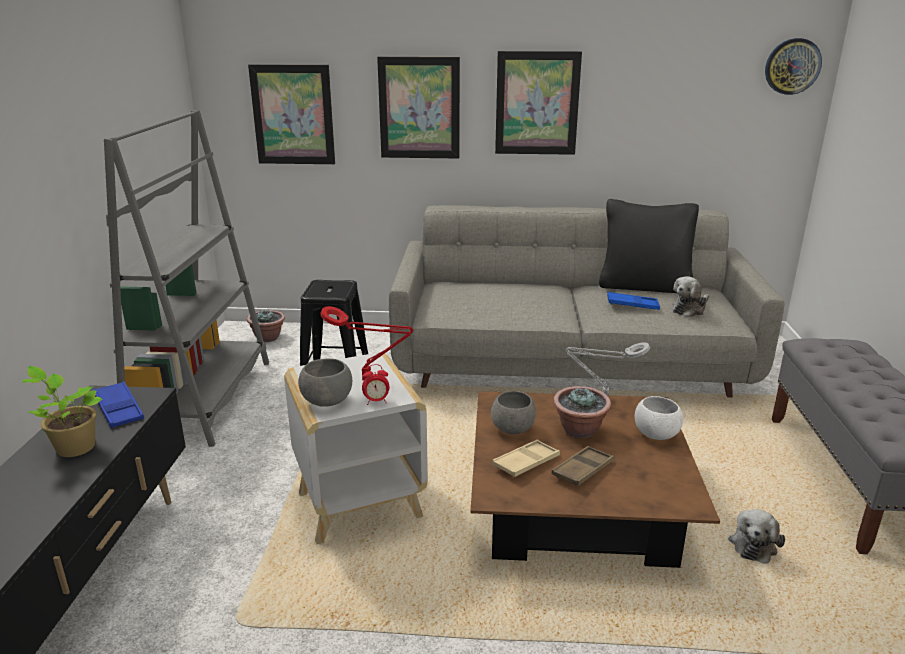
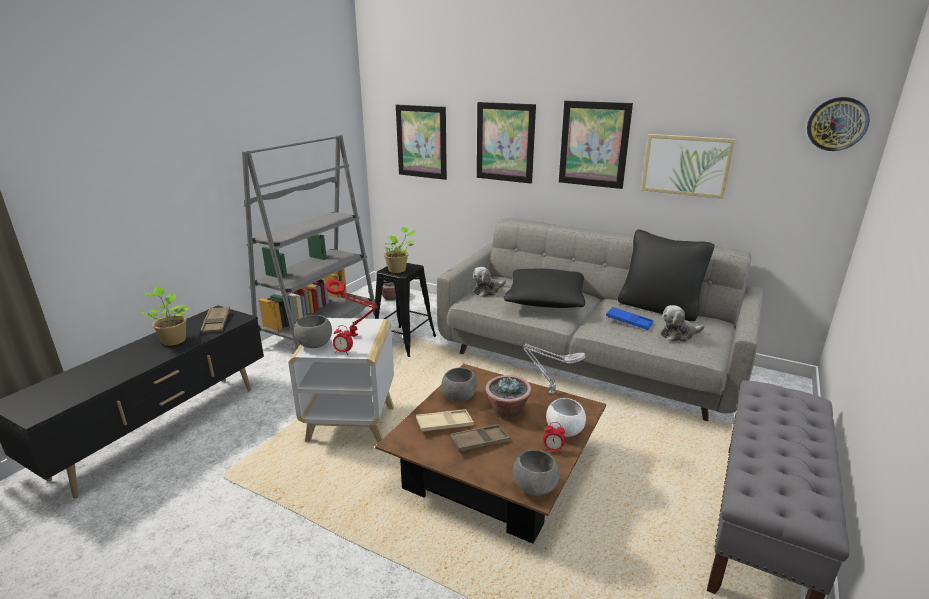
camera: 25 degrees right, 0 degrees up
blue tray [93,381,144,428] -> brown tray [200,306,230,333]
plush toy [728,509,785,564] -> plush toy moved to [473,267,506,297]
none -> potted plant [382,227,416,273]
none -> black pillow [504,269,585,308]
none -> grey bowl [513,450,560,496]
none -> alarm clock [543,422,565,454]
none -> picture [641,134,735,199]

